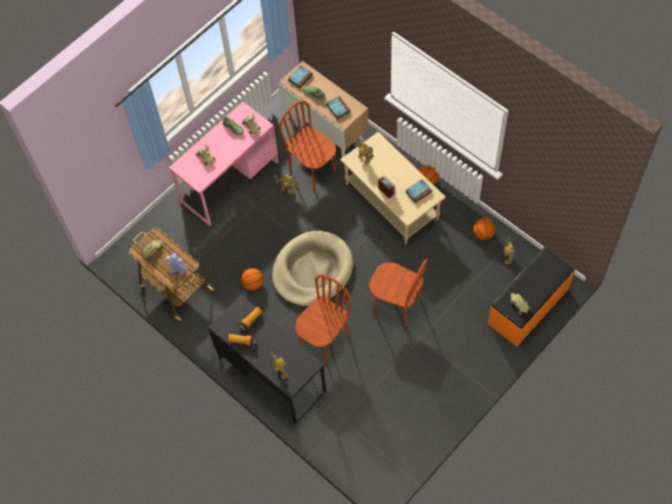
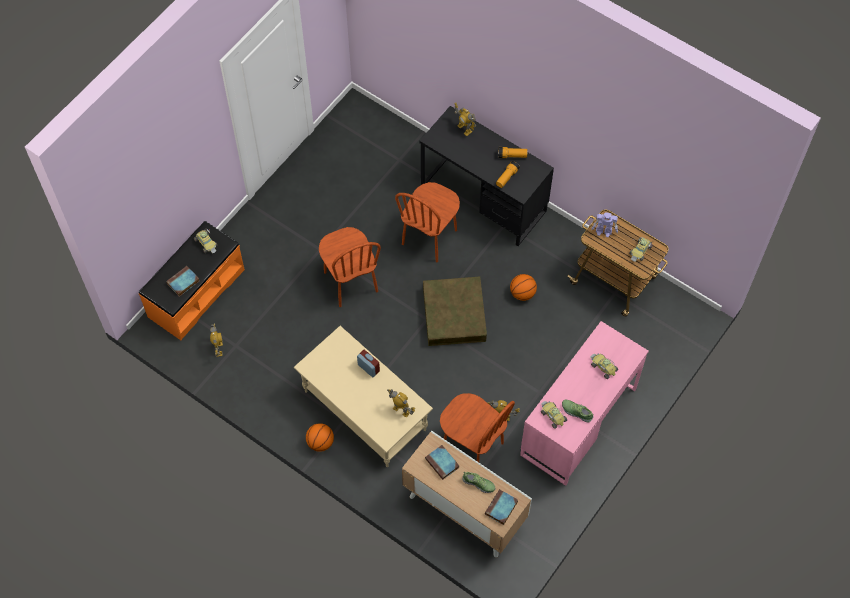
camera: 170 degrees right, 0 degrees up
beige dog bed [272,231,353,306] -> brown storage box [423,276,487,346]
brown chair [369,259,428,327] -> brown chair turned 135 degrees counterclockwise [319,227,381,307]
book [405,179,432,203] -> book moved to [166,266,199,297]
basketball [473,218,495,240] -> none

